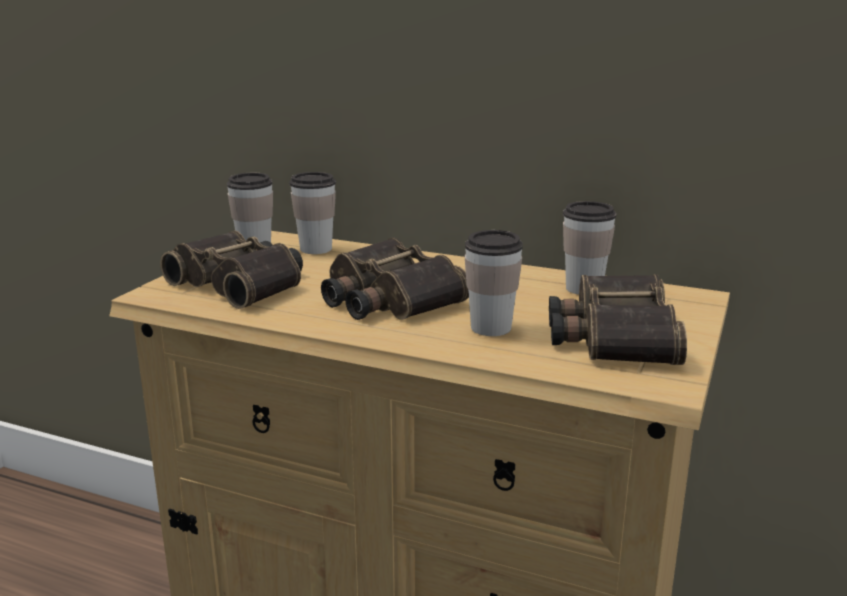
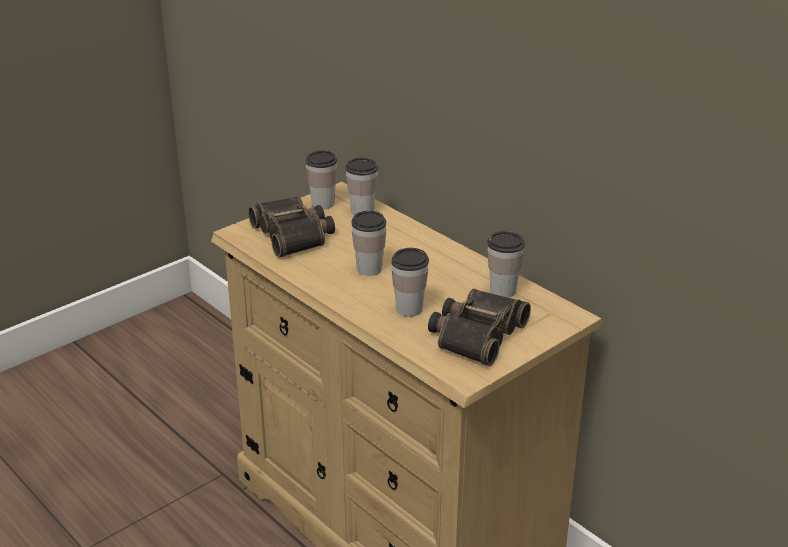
camera: 25 degrees right, 10 degrees up
binoculars [321,237,469,320] -> cup [352,211,387,276]

